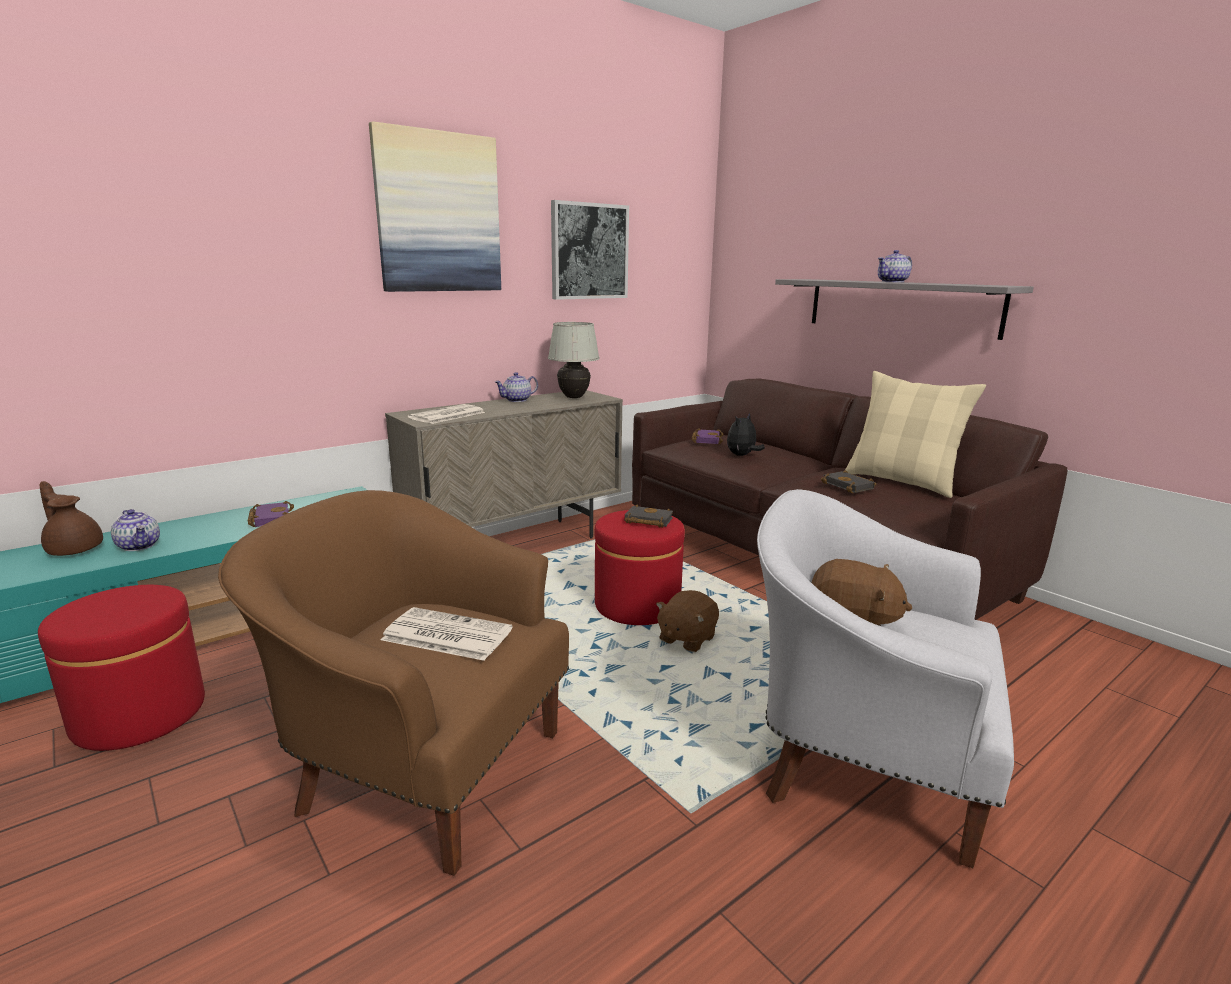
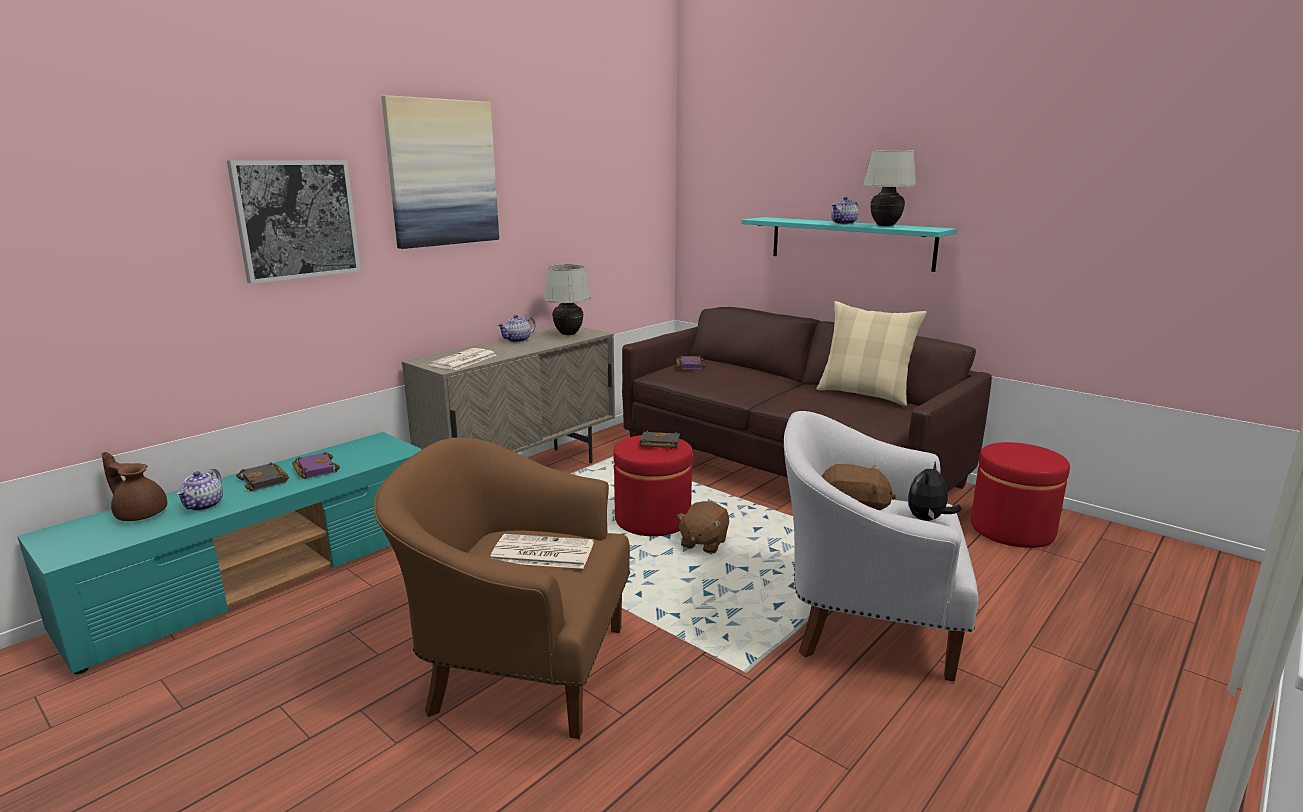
camera: 10 degrees left, 0 degrees up
red ottoman [38,585,205,751] -> red ottoman moved to [971,442,1070,548]
teapot [111,509,160,551] -> teapot turned 60 degrees clockwise [177,468,223,511]
picture [551,200,629,300] -> picture moved to [227,160,361,284]
plush toy [727,413,765,456] -> plush toy moved to [908,462,961,521]
grey shelf [775,279,1034,340] -> turquoise shelf [741,217,957,272]
black book [821,470,876,493] -> black book moved to [236,463,289,491]
none -> white table lamp [863,150,916,226]

